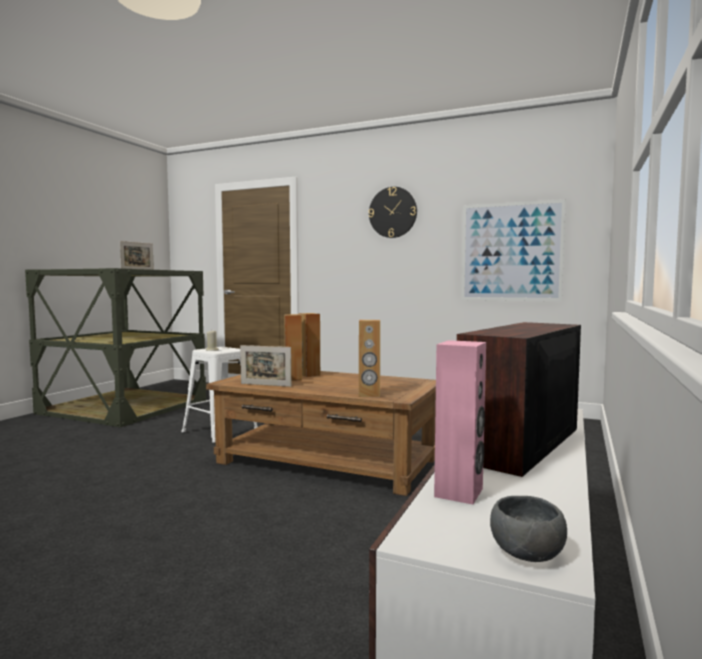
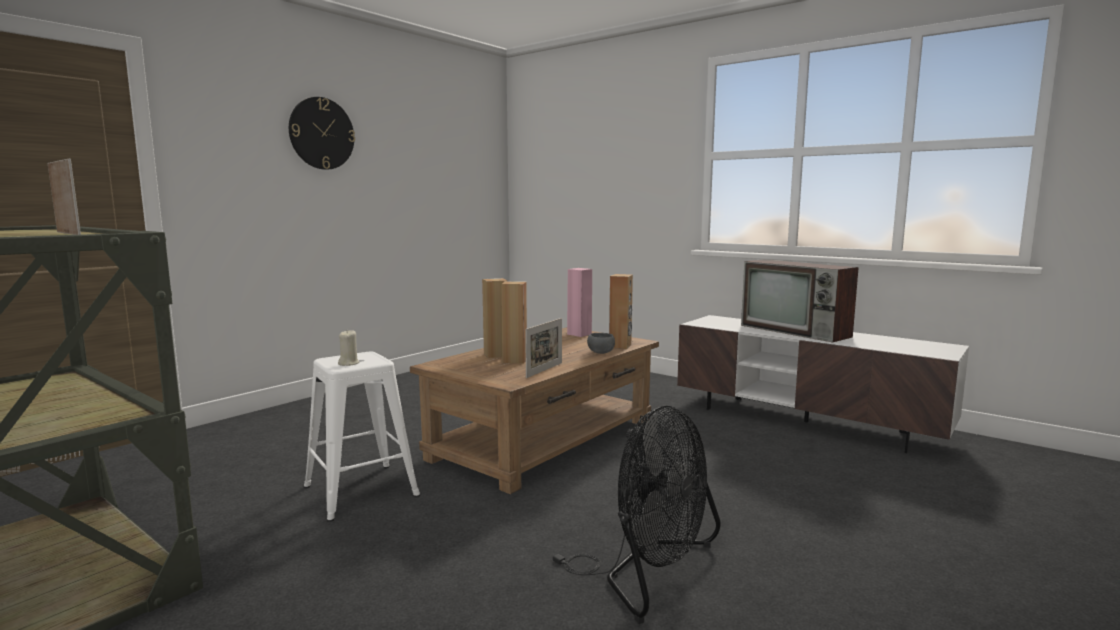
camera: 75 degrees left, 5 degrees up
pink speaker [434,340,486,504] -> pink speaker moved to [567,268,592,337]
picture [461,199,566,301] -> none
grey bowl [490,496,567,562] -> grey bowl moved to [587,333,615,354]
none -> black fan [553,406,721,624]

